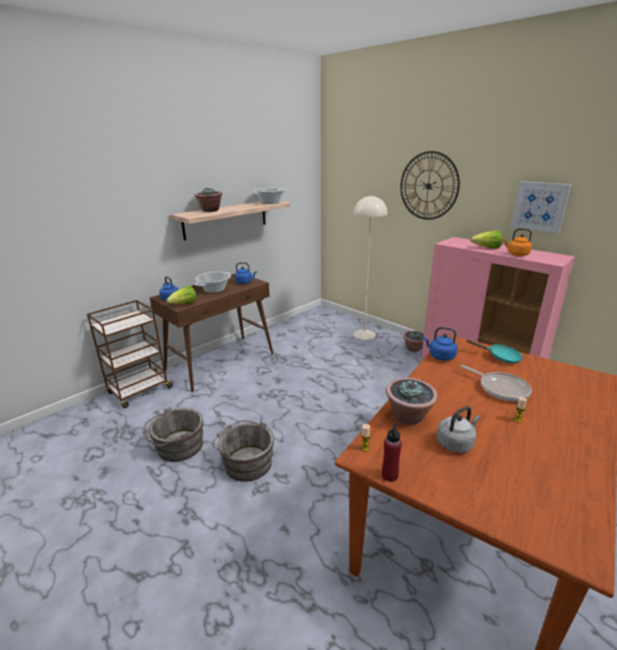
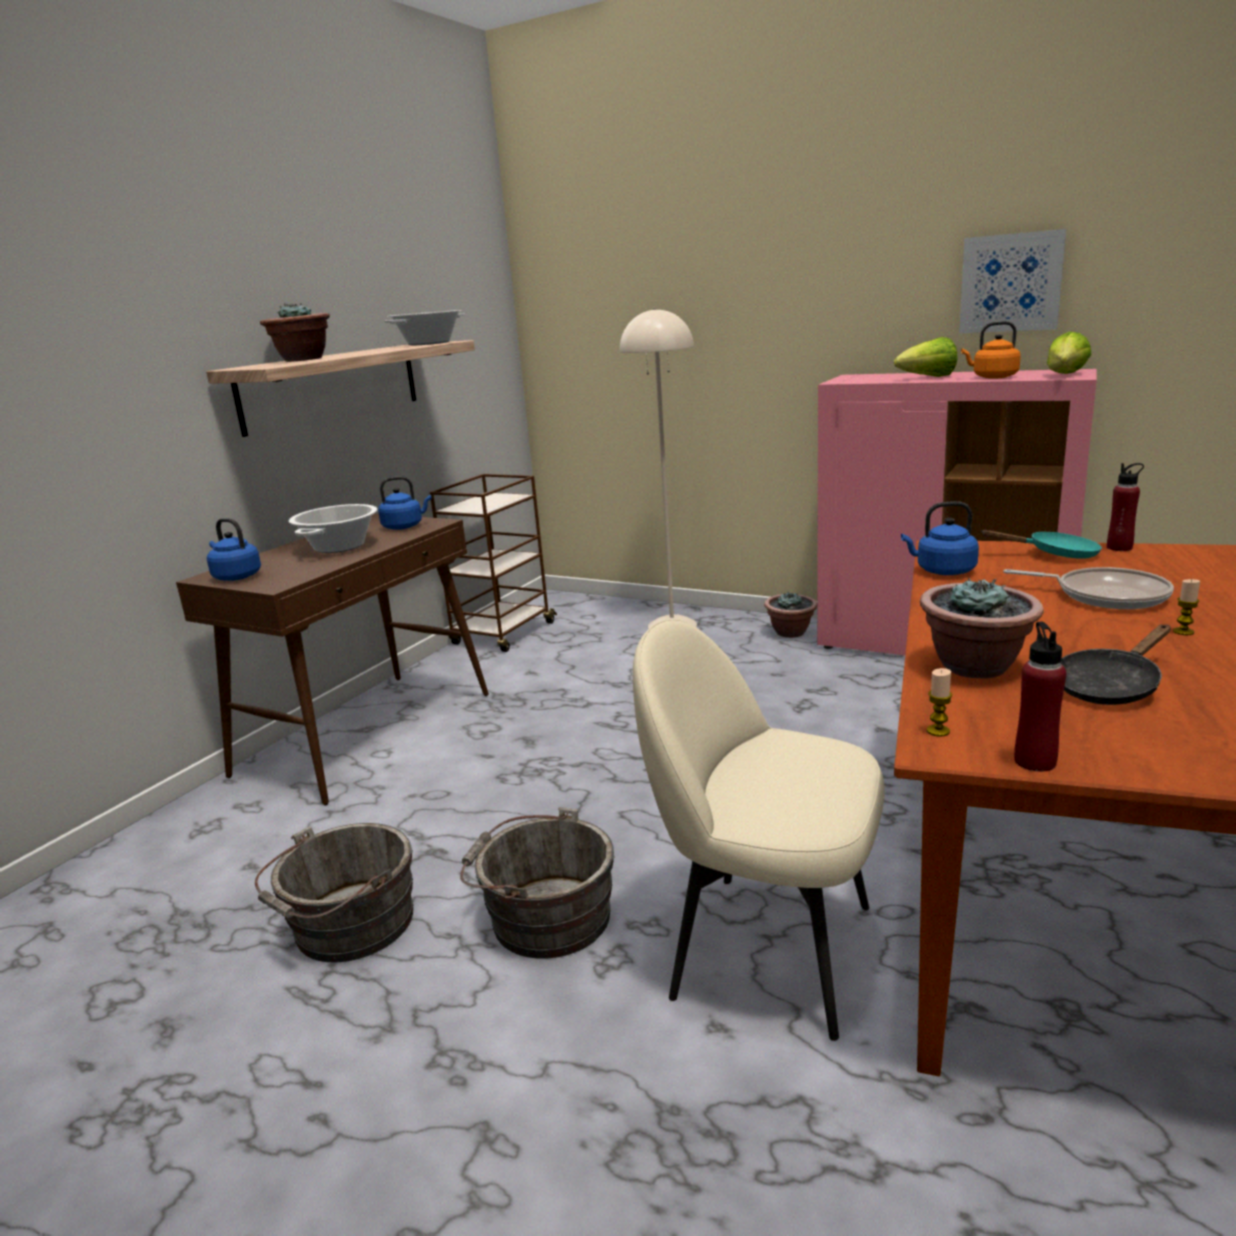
camera: 15 degrees left, 5 degrees down
brown cart [87,300,173,408] -> brown cart moved to [430,474,557,652]
lettuce [166,286,196,304] -> lettuce moved to [1047,332,1092,374]
wall clock [400,151,460,220] -> none
grey kettle [437,406,480,453] -> black frying pan [1060,624,1171,705]
none -> beige chair [633,619,885,1041]
none -> red bottle [1107,463,1144,551]

